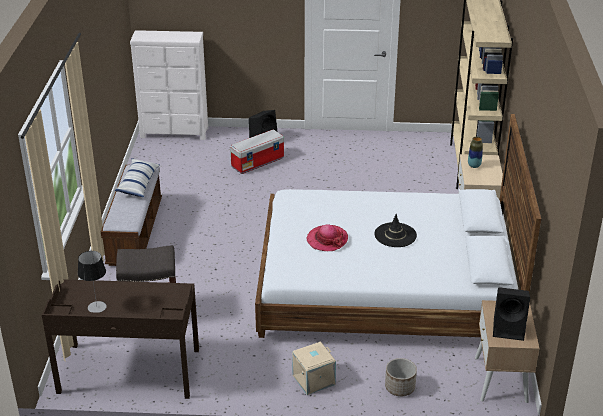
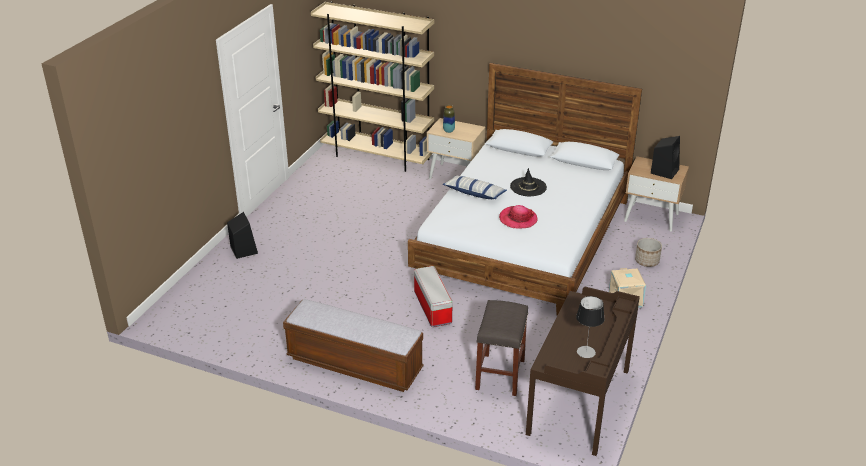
camera: 70 degrees left, 0 degrees up
pillow [115,158,160,197] -> pillow moved to [442,176,507,199]
white dresser [130,30,208,140] -> none
storage box [230,129,284,174] -> storage box moved to [414,266,453,327]

